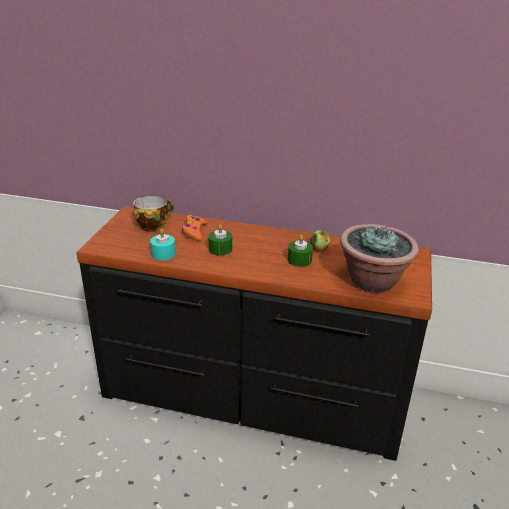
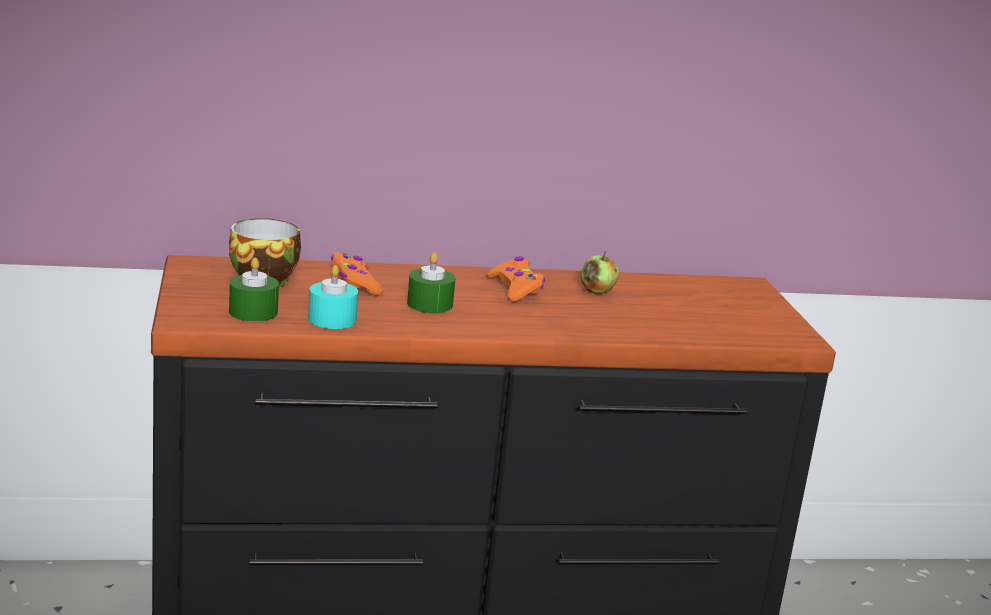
camera: 25 degrees left, 10 degrees down
green candle [288,235,313,267] -> green candle moved to [229,258,279,322]
potted plant [340,224,419,293] -> none
none -> orange game controller [486,256,545,302]

